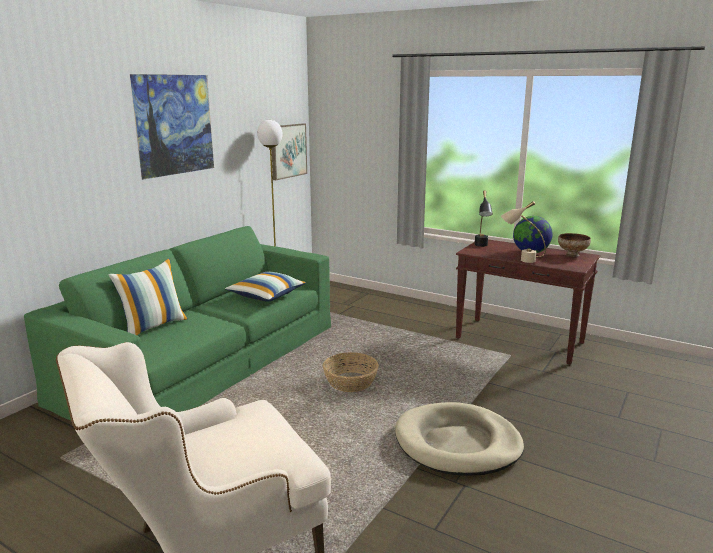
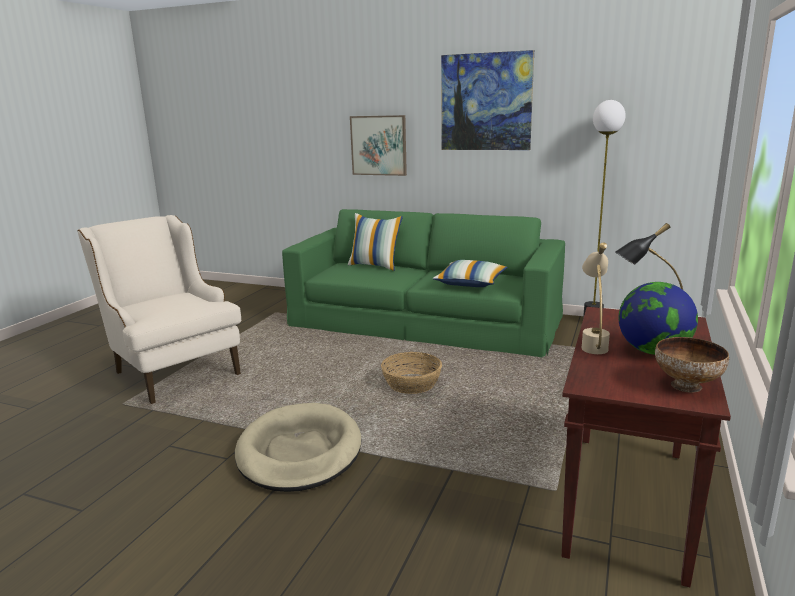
camera: 80 degrees right, 0 degrees up
picture [272,123,307,180] -> picture moved to [350,115,407,176]

